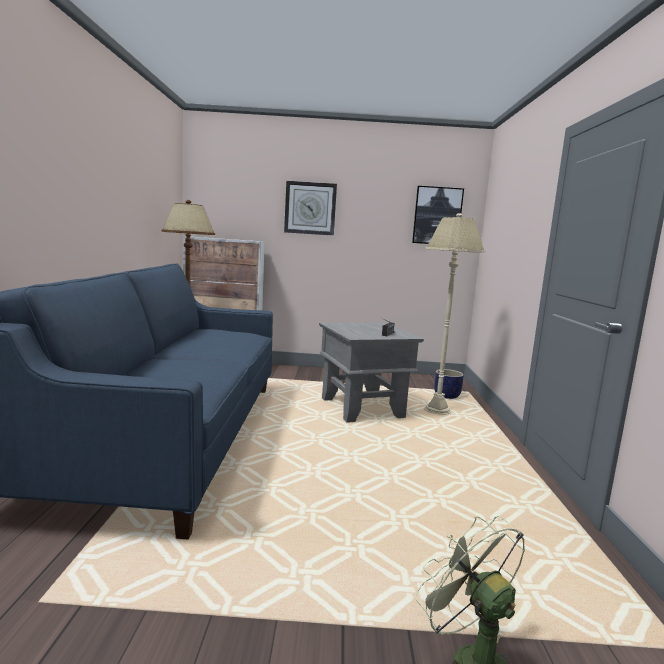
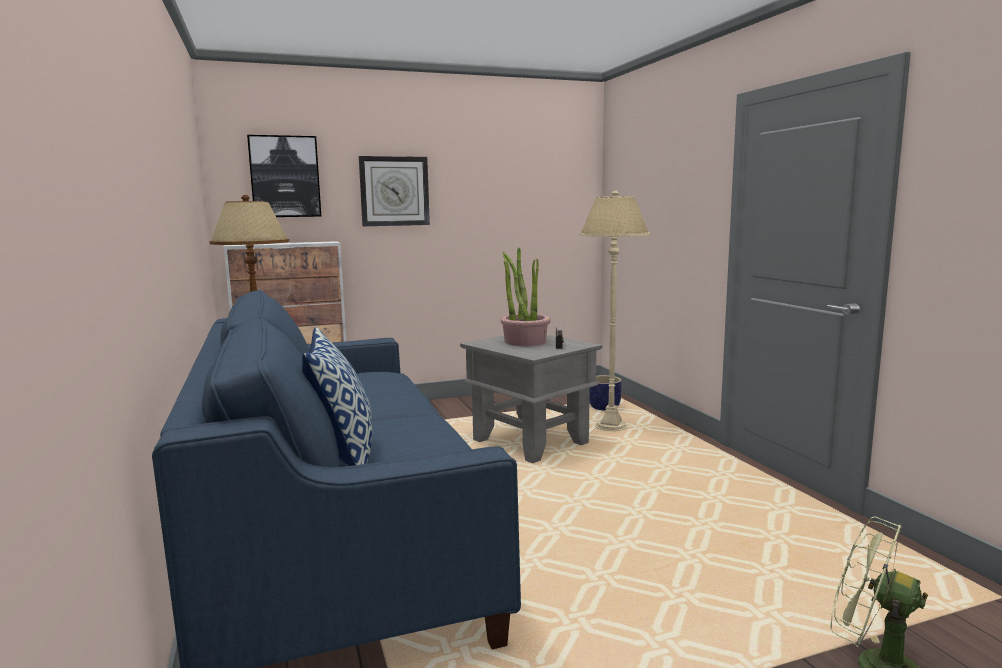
camera: 20 degrees left, 0 degrees up
picture [412,186,464,244] -> picture moved to [247,135,321,217]
none -> pillow [302,327,372,466]
none -> potted plant [501,248,551,346]

